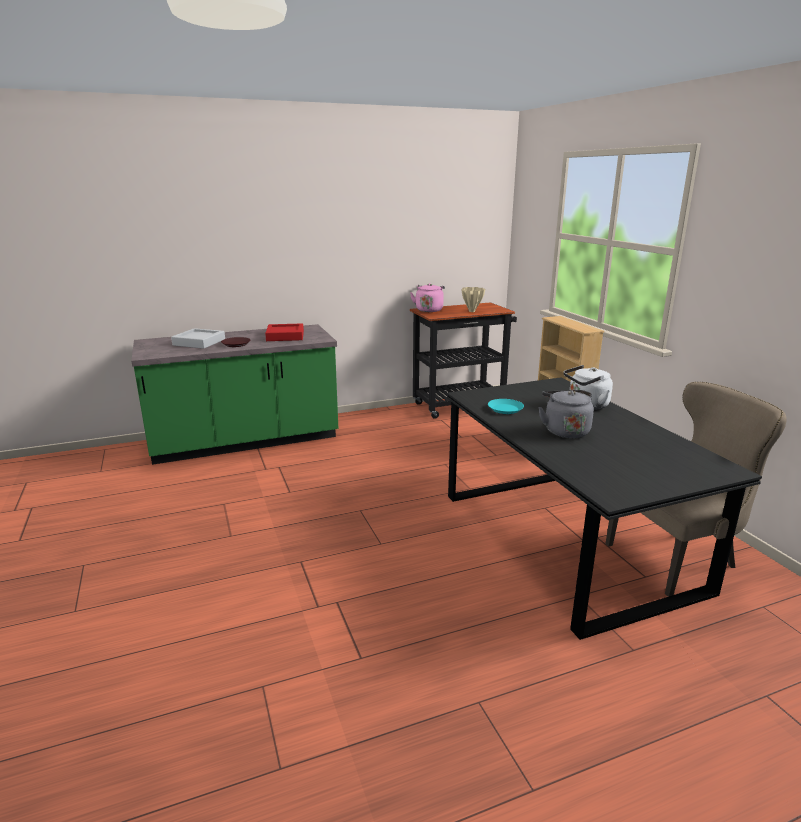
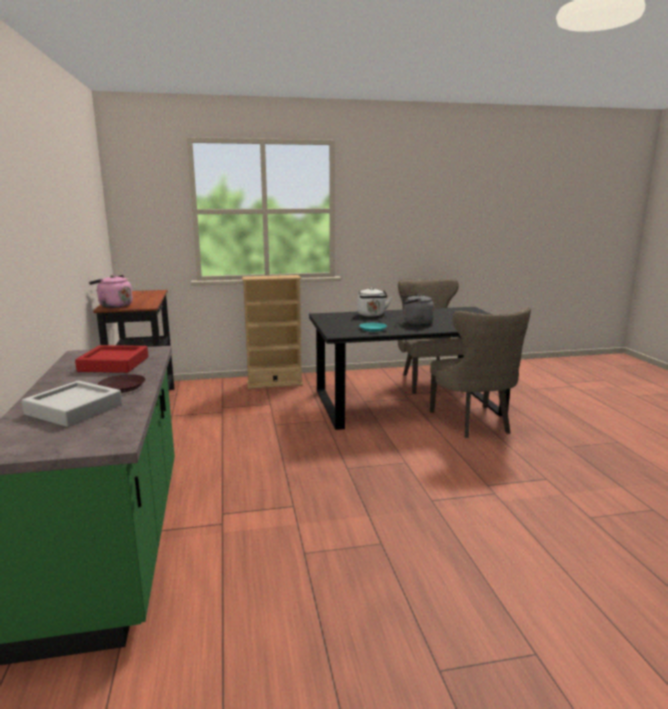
camera: 80 degrees left, 5 degrees down
beige vase [462,287,485,312] -> none
none -> beige chair [430,307,531,438]

